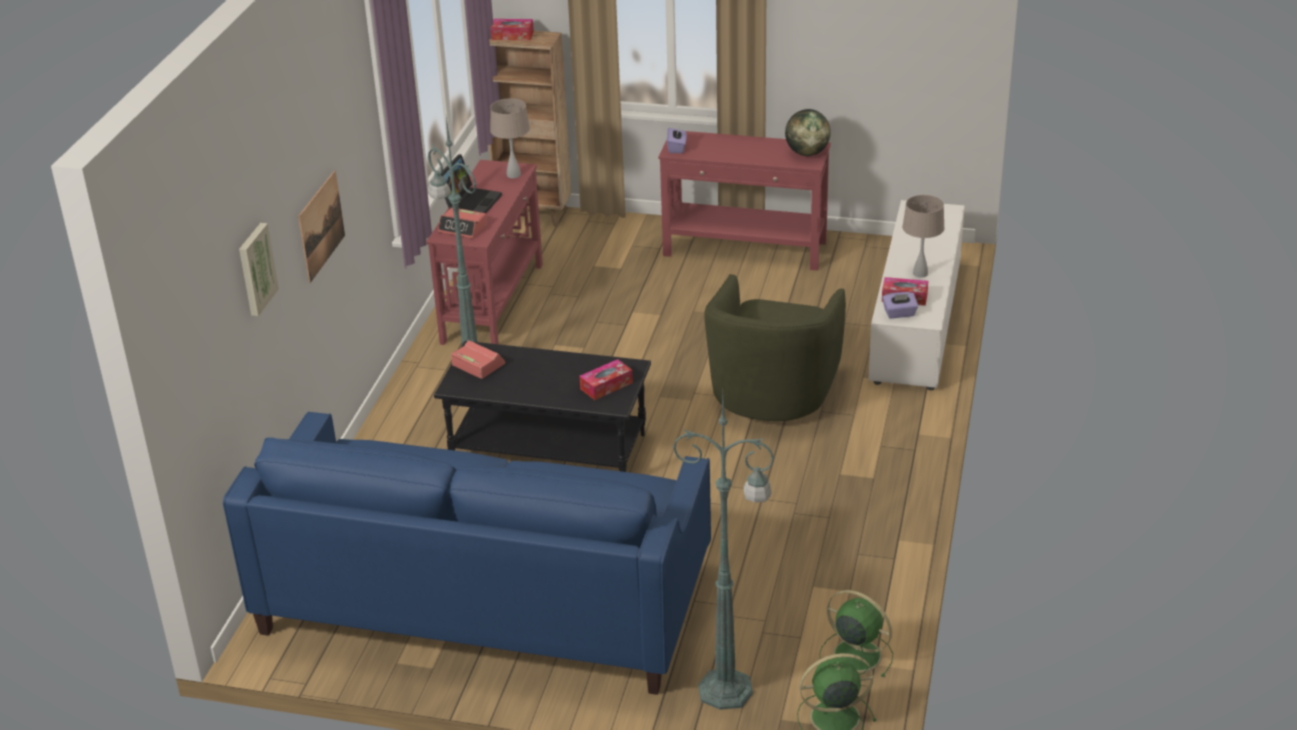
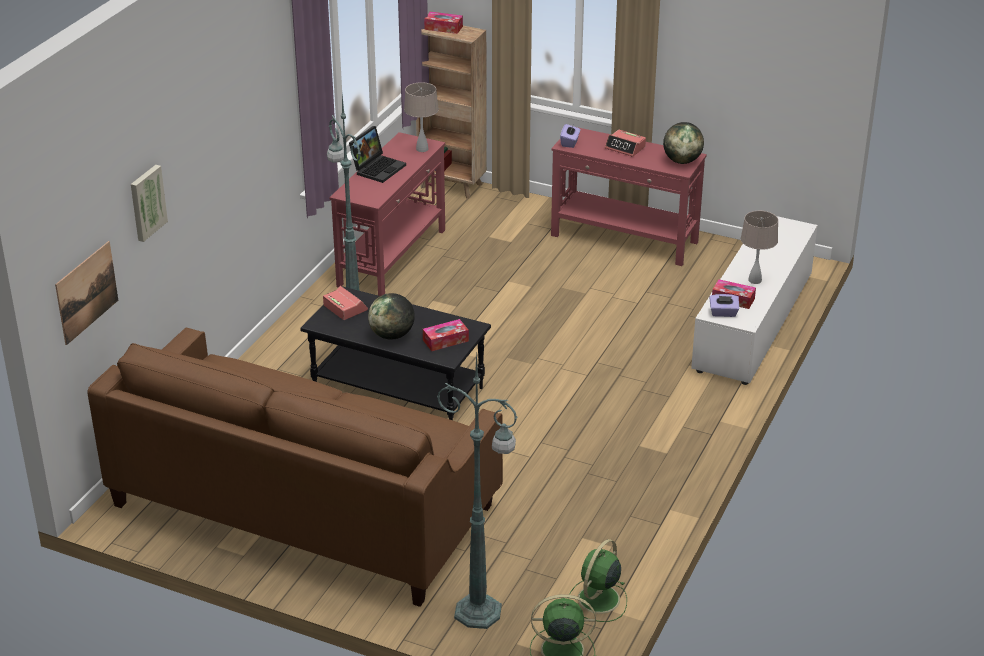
camera: 10 degrees right, 0 degrees up
blue sofa [223,412,711,695] -> brown sofa [87,327,503,607]
picture [298,171,345,283] -> picture moved to [55,241,118,345]
alarm clock [438,208,487,239] -> alarm clock moved to [605,130,646,157]
green armchair [704,274,846,421] -> none
green fan [819,590,893,677] -> green fan turned 105 degrees counterclockwise [568,539,627,622]
none -> globe [368,293,415,340]

